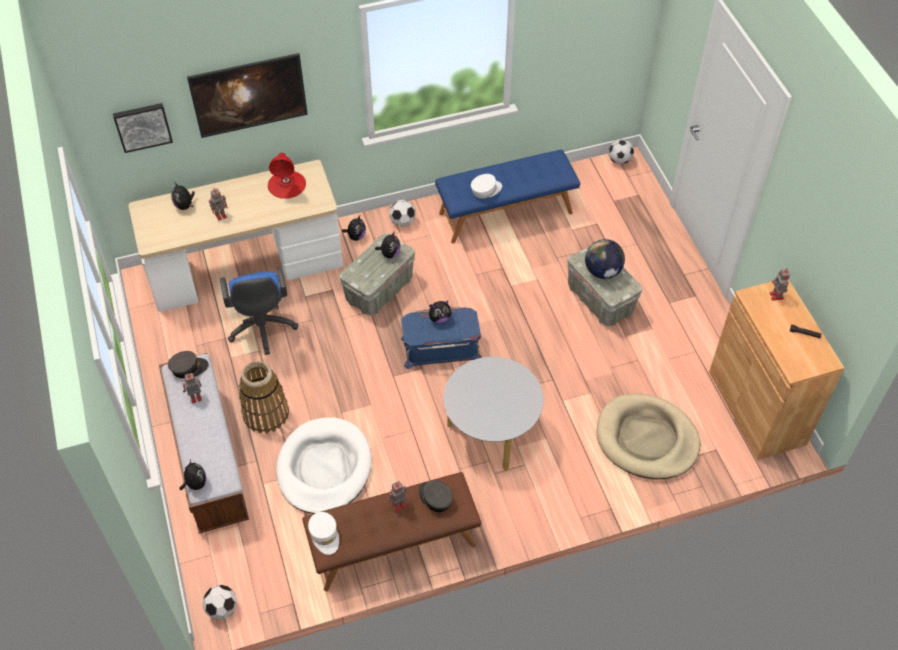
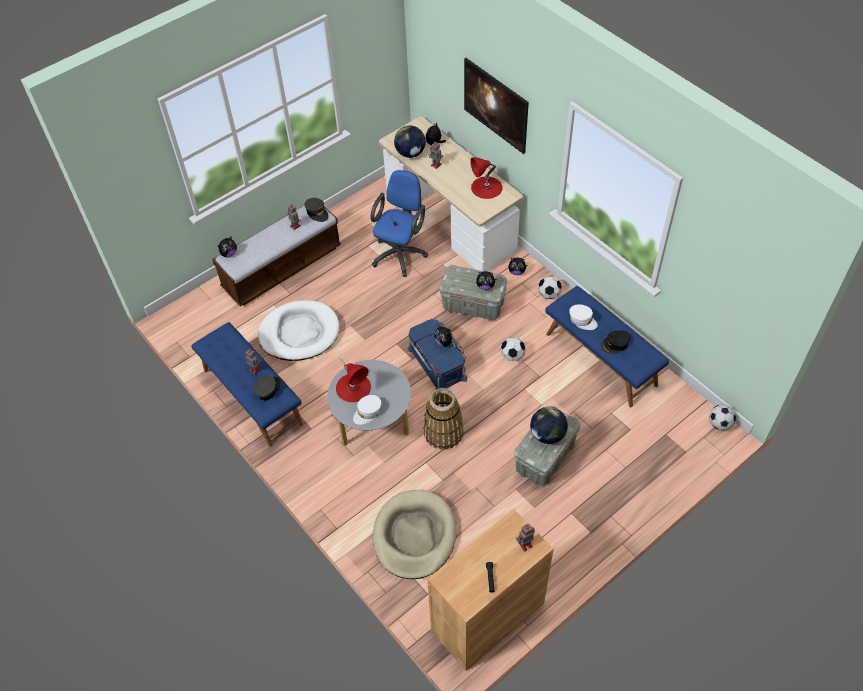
camera: 70 degrees right, 0 degrees up
picture [113,103,173,153] -> none
football [203,585,237,620] -> football moved to [501,338,525,361]
blue office chair [220,267,299,355] -> blue office chair turned 150 degrees clockwise [370,170,428,277]
basket [239,361,289,433] -> basket moved to [424,388,464,450]
brown bench [302,472,481,591] -> blue bench [191,322,303,447]
white cap [308,512,339,555] -> white cap moved to [353,395,381,425]
none -> red table lamp [336,363,371,402]
none -> globe [394,126,426,158]
none -> black cap [601,330,630,354]

